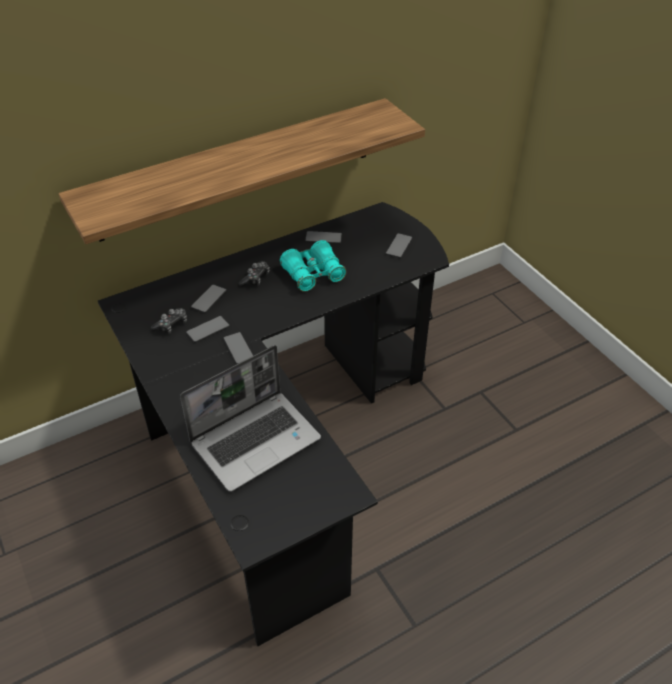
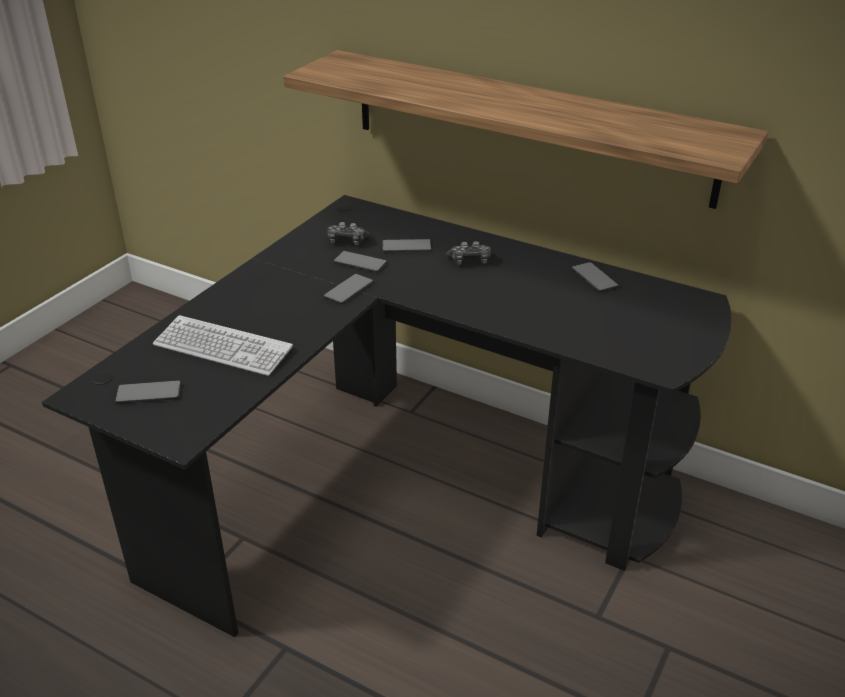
camera: 60 degrees right, 10 degrees down
laptop [180,345,321,492] -> keyboard [153,315,293,376]
turquoise binoculars [280,240,347,292] -> none
phone [385,233,412,258] -> phone moved to [115,380,181,403]

